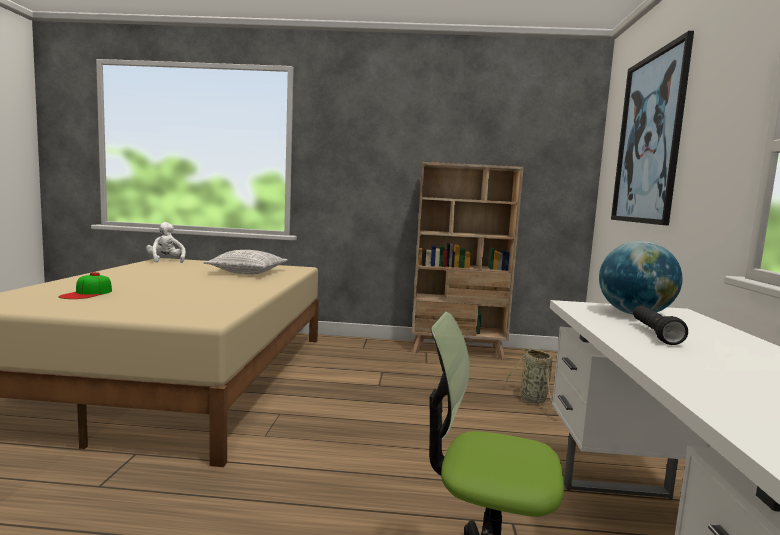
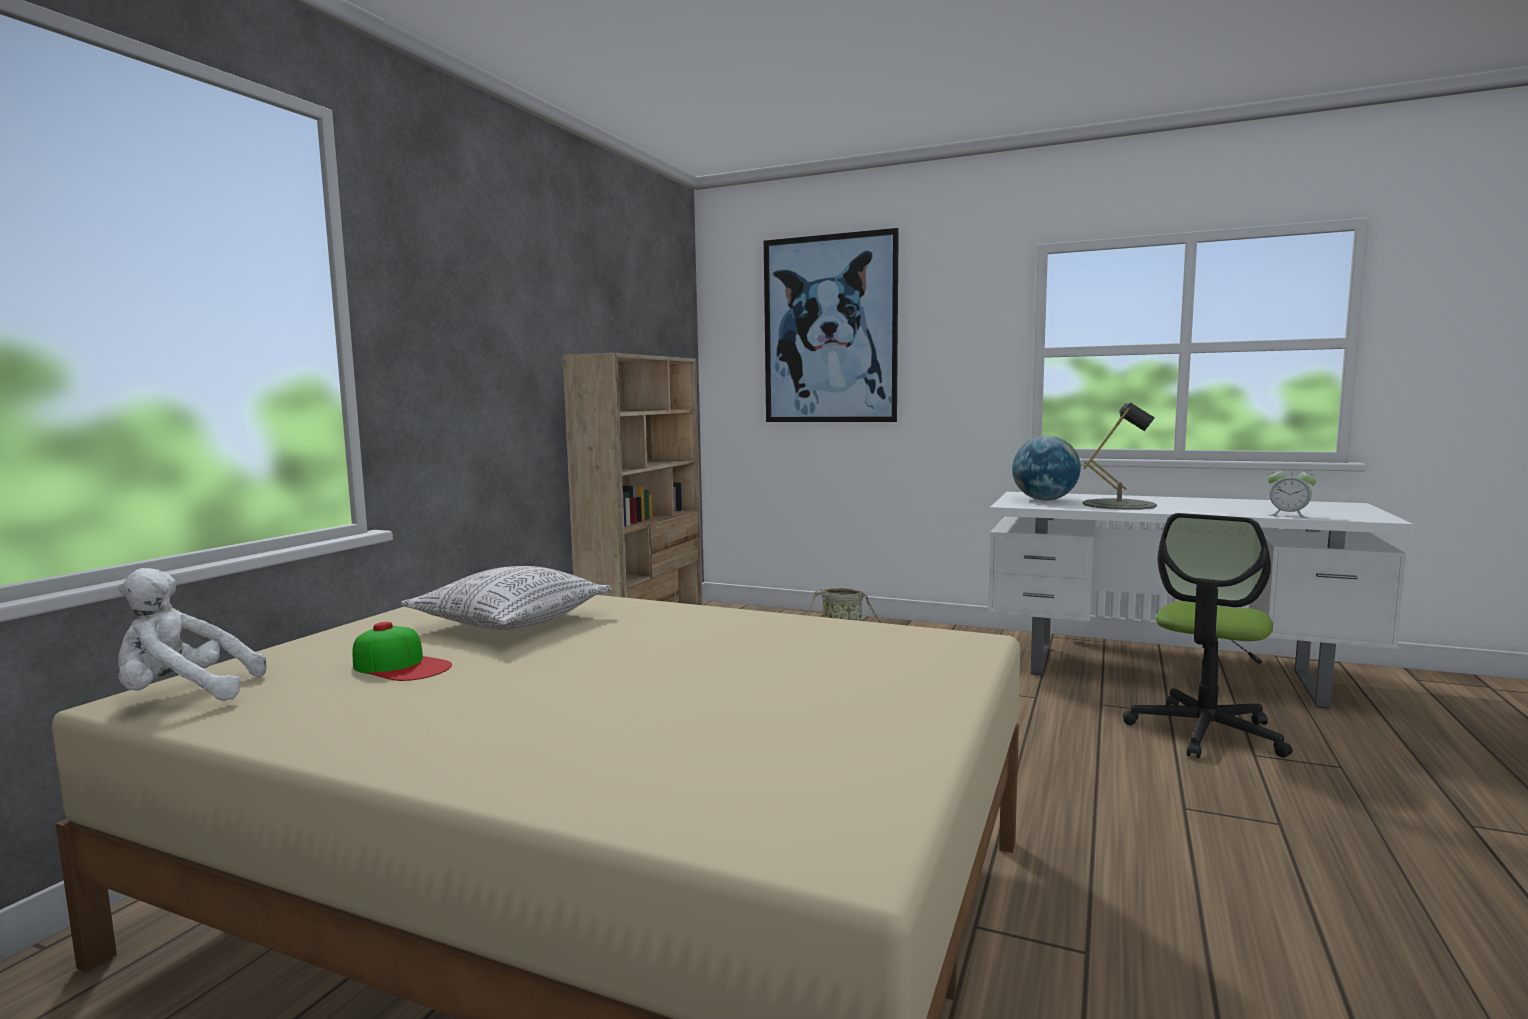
camera: 70 degrees left, 0 degrees up
cap [59,272,112,299] -> cap moved to [353,622,452,681]
black flashlight [633,305,688,345] -> grey table lamp [1083,402,1157,510]
none -> alarm clock [1268,465,1316,518]

